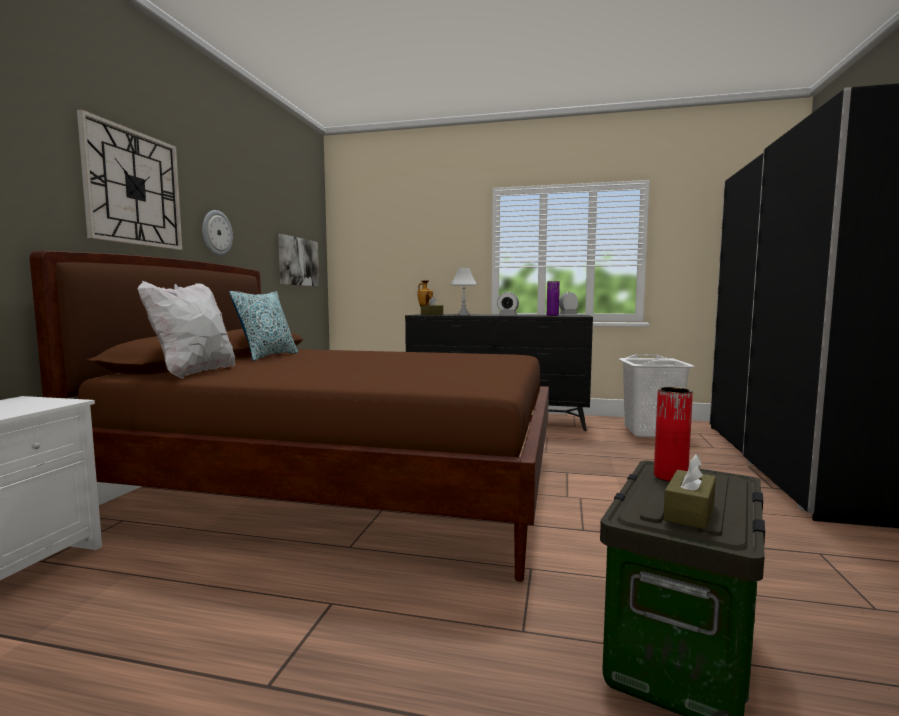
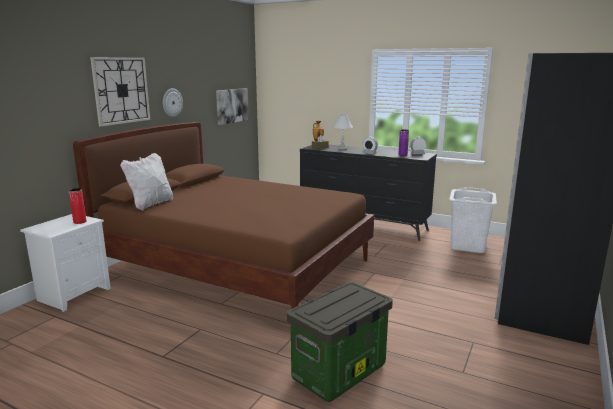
camera: 15 degrees right, 10 degrees up
pillow [229,291,298,361] -> none
red vase [654,387,693,481] -> red vase moved to [69,188,86,224]
brown tissue box [663,454,716,530] -> none

